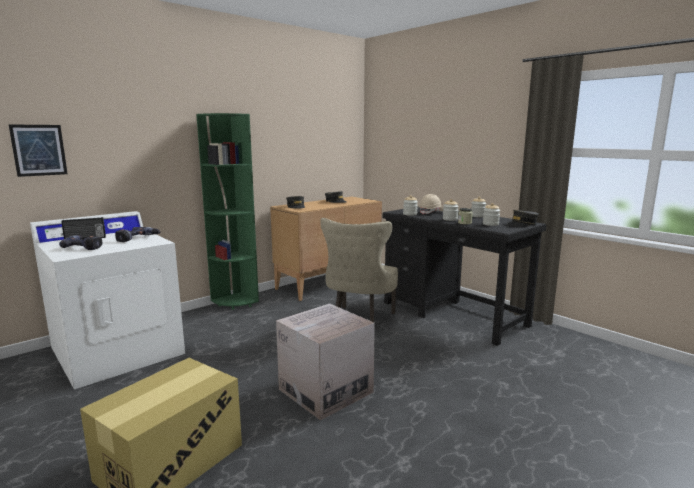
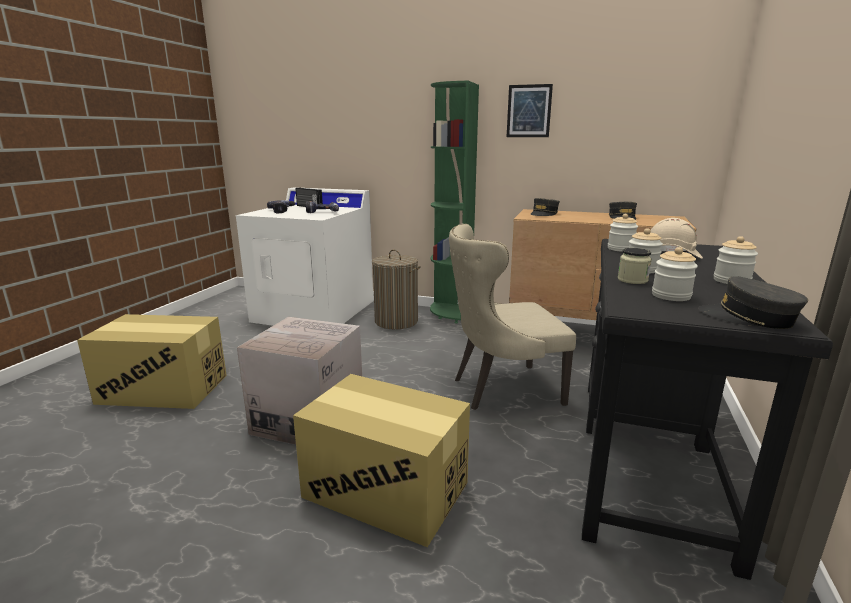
camera: 60 degrees right, 5 degrees up
picture [8,124,68,177] -> picture moved to [507,84,553,137]
none -> cardboard box [293,374,470,547]
none -> laundry basket [372,249,421,329]

